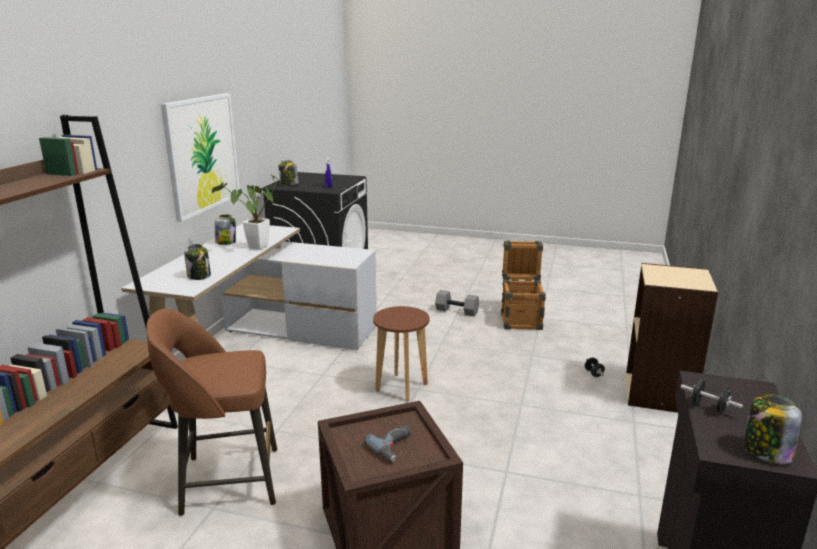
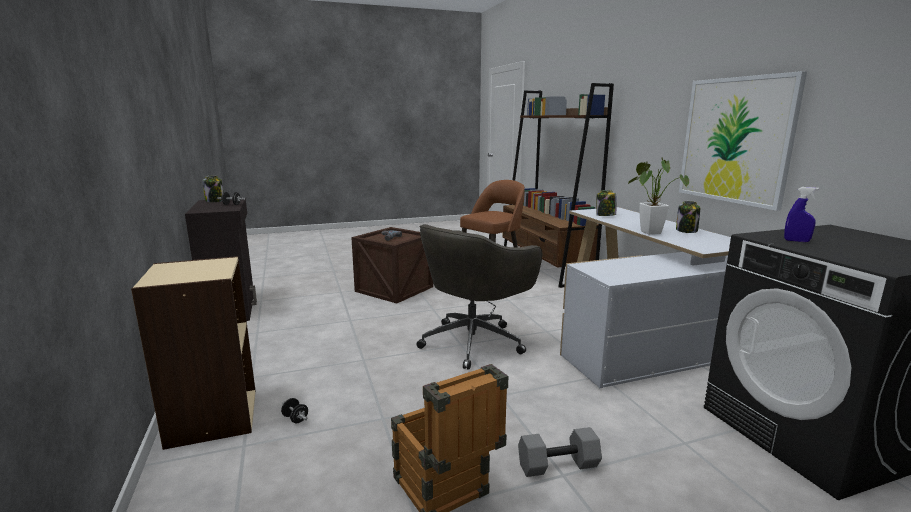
camera: 145 degrees right, 5 degrees down
jar [278,160,299,185] -> none
brown stool [373,306,430,401] -> grey office chair [416,224,542,370]

